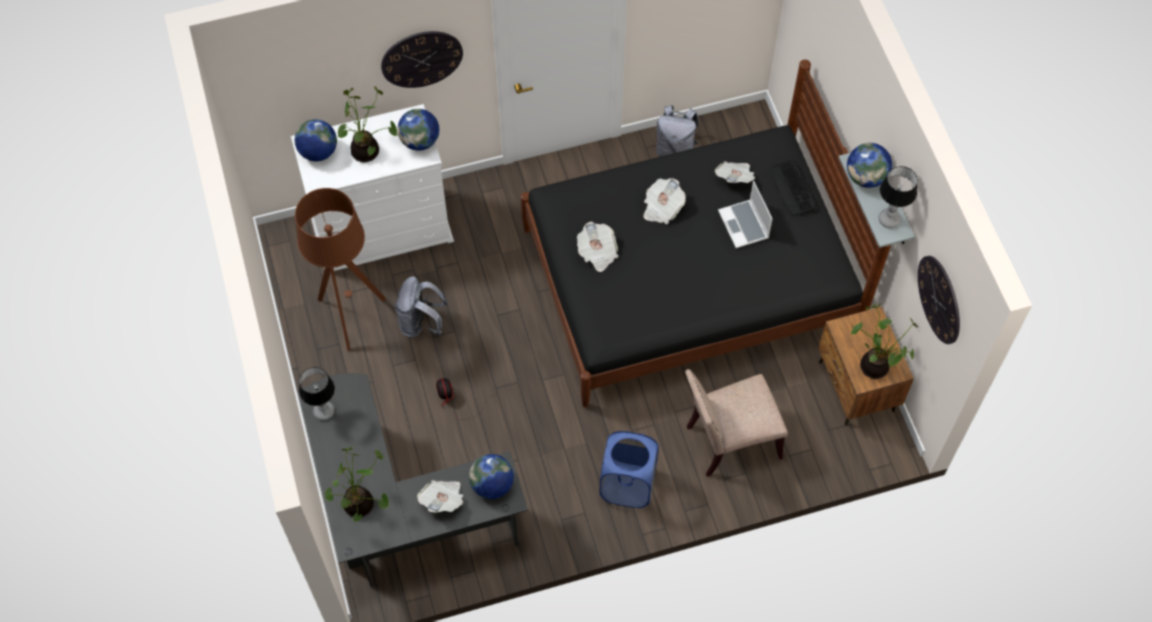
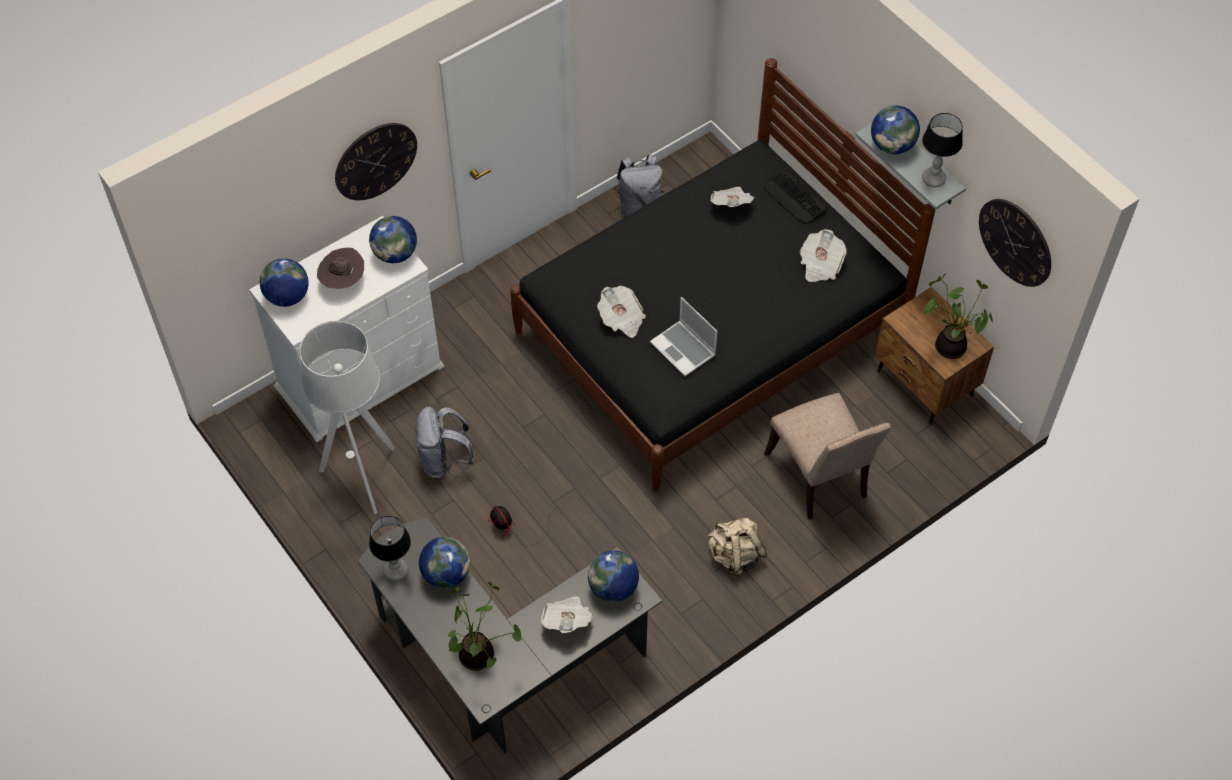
camera: 20 degrees left, 5 degrees down
brown floor lamp [295,188,386,351] -> grey floor lamp [299,321,395,514]
potted plant [338,86,397,162] -> brown hat [317,248,364,289]
blue laundry basket [599,431,659,508] -> beige backpack [708,518,768,576]
newspaper [643,178,686,224] -> newspaper moved to [800,229,847,282]
beige chair [685,369,788,477] -> beige chair turned 75 degrees counterclockwise [764,393,891,520]
laptop [718,181,772,248] -> laptop moved to [650,297,717,376]
none -> globe [419,537,470,588]

